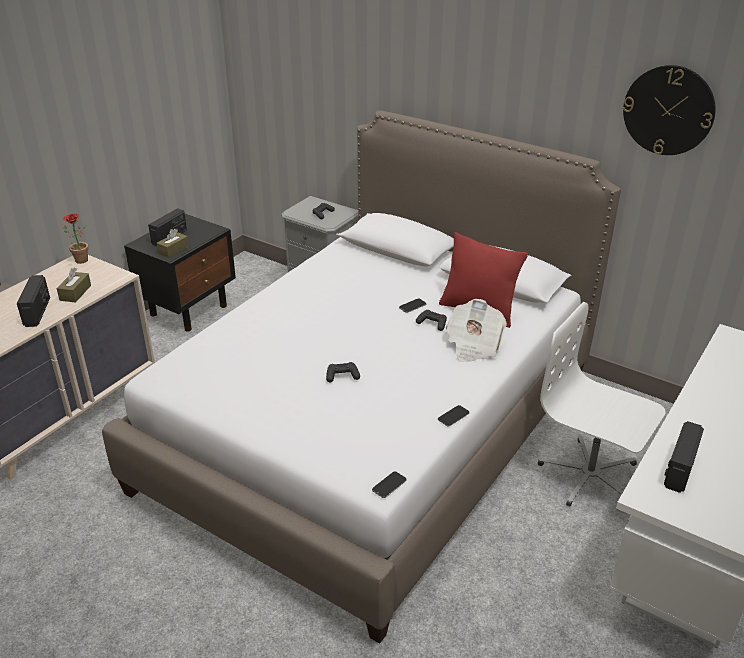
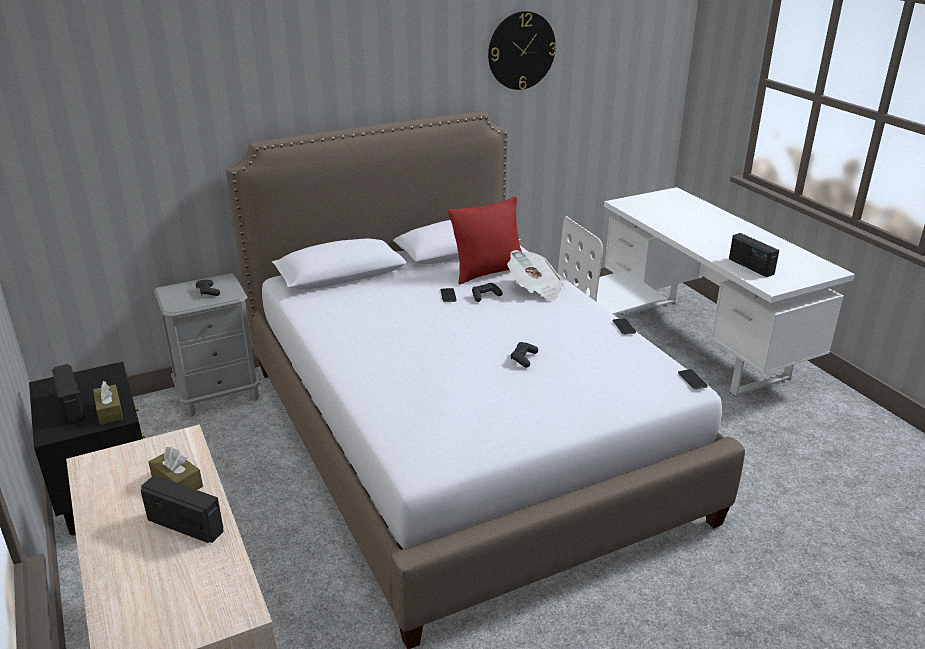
camera: 60 degrees left, 5 degrees down
potted plant [61,213,88,264] -> none

